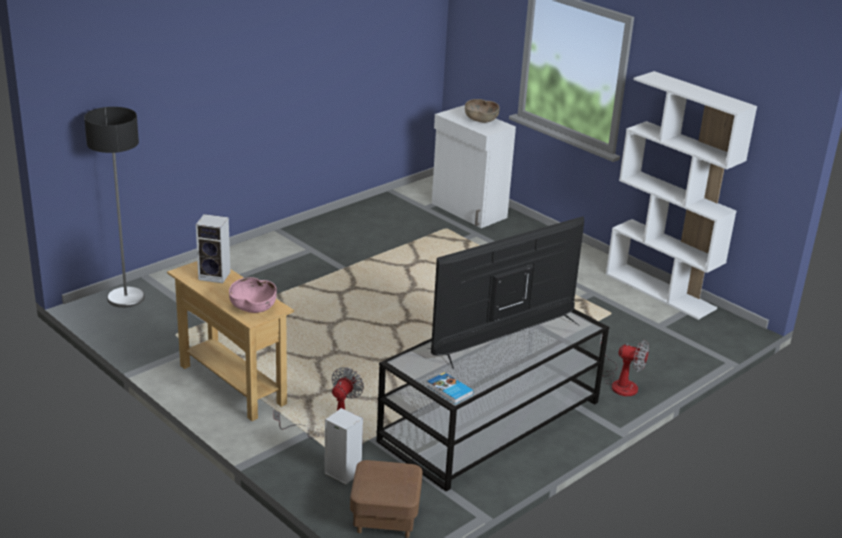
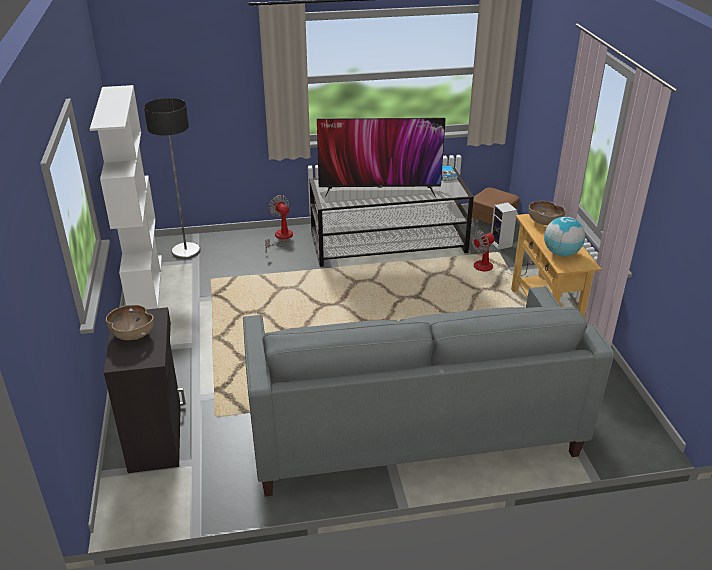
camera: 145 degrees left, 5 degrees up
floor lamp [84,107,145,308] -> floor lamp moved to [144,98,201,259]
speaker [196,214,230,283] -> globe [544,217,585,256]
pink bowl [229,277,277,313] -> brown bowl [529,201,566,225]
white cabinet [432,105,516,228] -> black cabinet [104,307,186,473]
none -> grey sofa [243,286,614,497]

